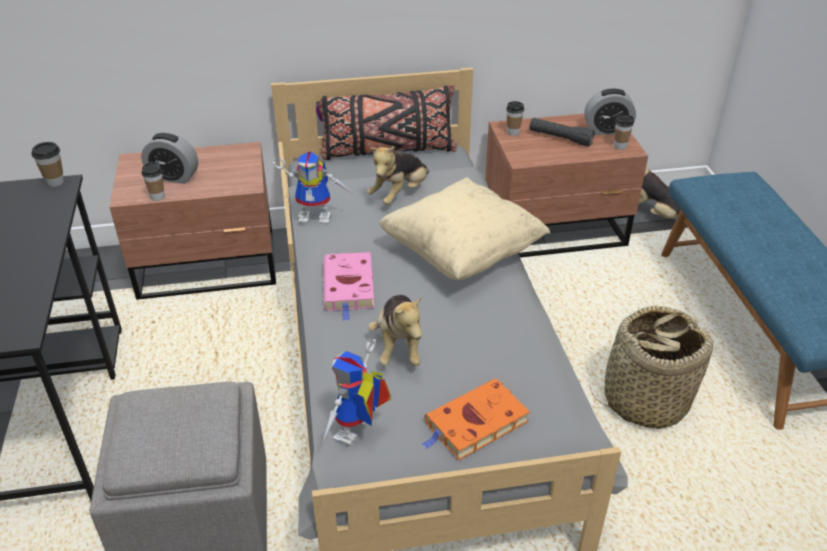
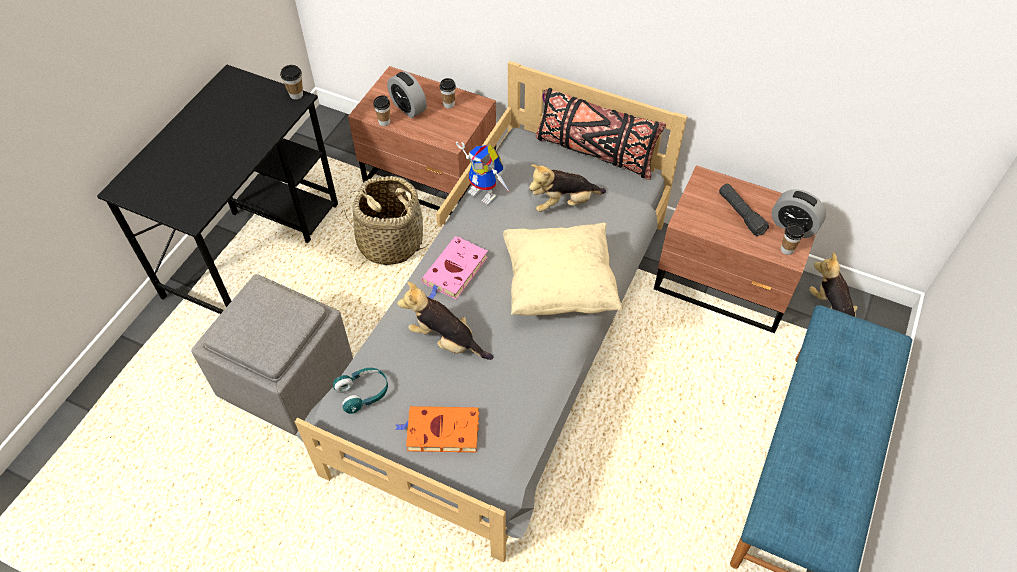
camera: 35 degrees right, 15 degrees up
toy robot [322,339,391,447] -> turquoise headphones [333,368,388,414]
plush toy [368,295,422,366] -> plush toy turned 90 degrees clockwise [397,282,493,360]
cup [506,101,524,136] -> cup moved to [440,78,456,108]
basket [589,306,713,429] -> basket moved to [344,176,428,265]

